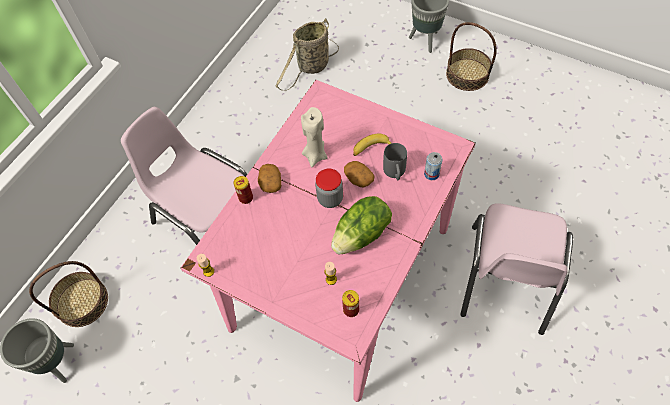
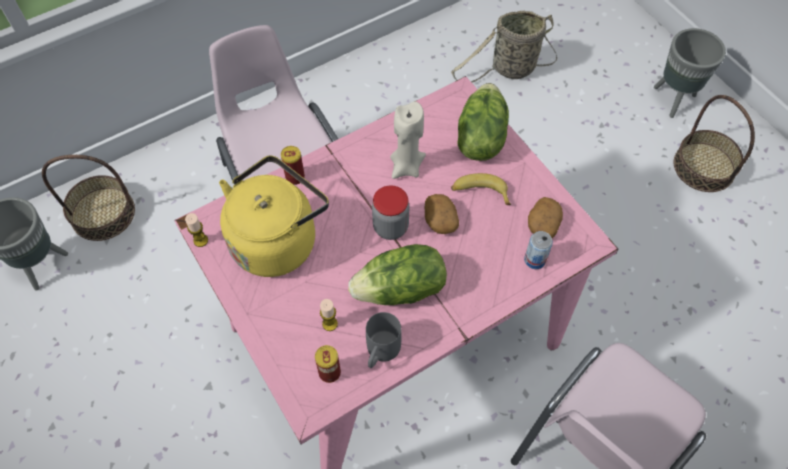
camera: 25 degrees right, 0 degrees up
potato [258,164,281,193] -> potato moved to [528,197,563,238]
grey mug [383,143,407,180] -> grey mug moved to [366,312,402,368]
none -> yellow kettle [219,156,329,277]
none -> lettuce [457,83,509,161]

